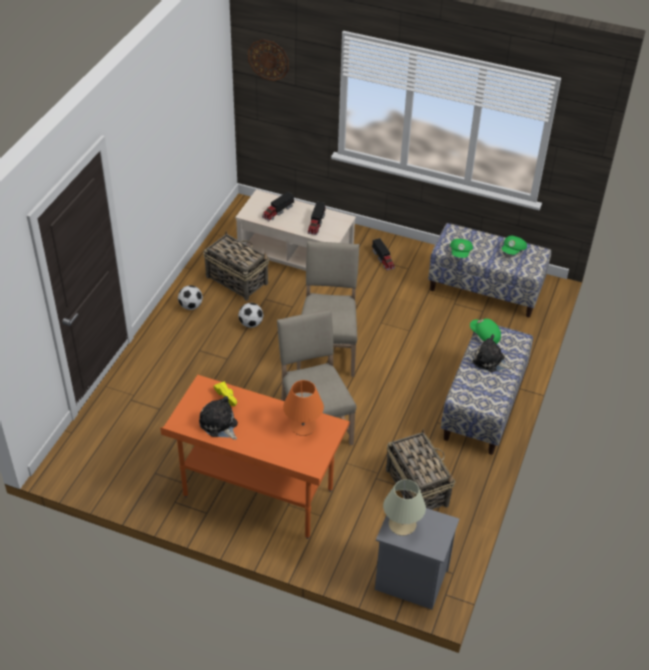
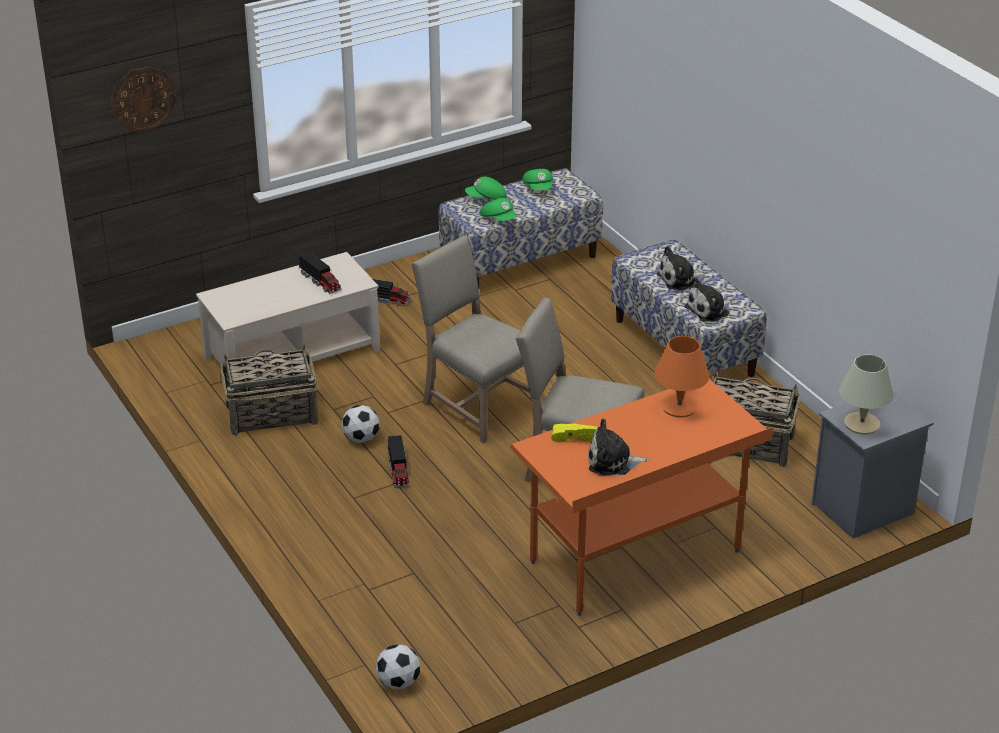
camera: 50 degrees left, 10 degrees down
football [178,285,203,310] -> football moved to [376,644,420,689]
toy truck [262,192,294,221] -> toy truck moved to [387,435,410,488]
green cap [470,319,501,344] -> green cap moved to [465,176,507,200]
none -> plush toy [684,277,732,322]

